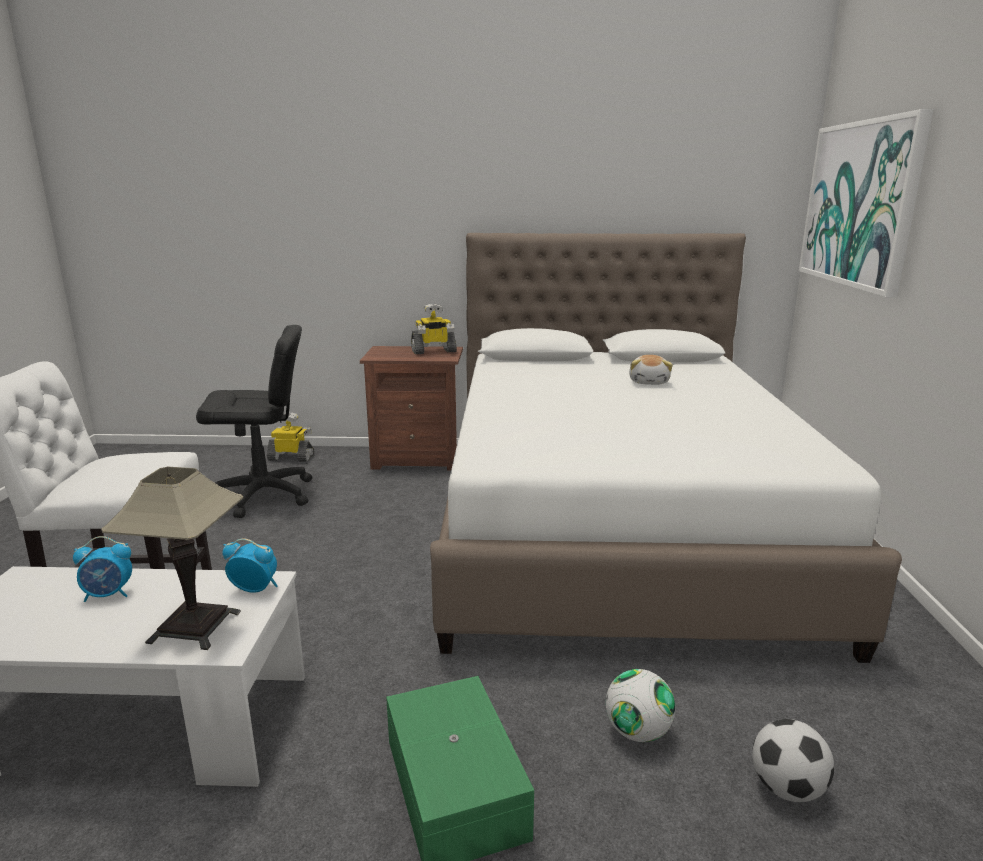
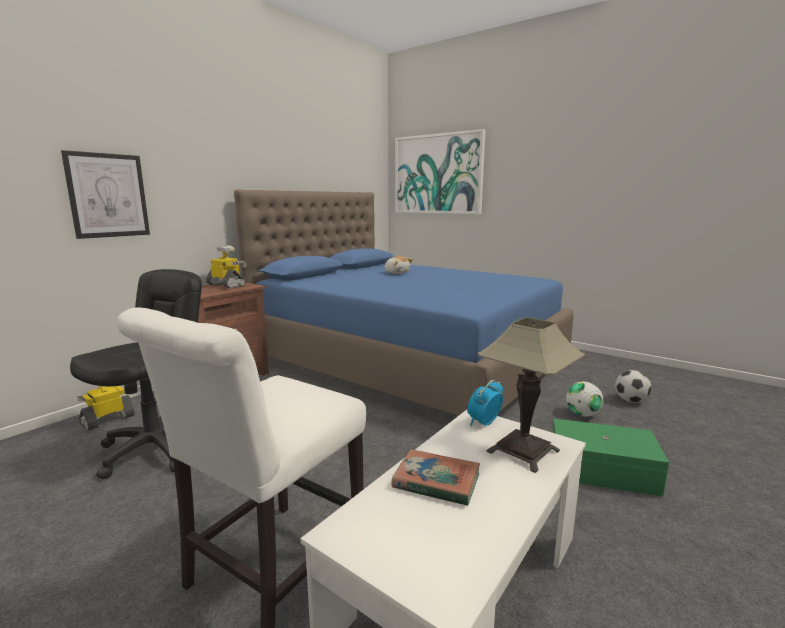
camera: 55 degrees left, 5 degrees down
alarm clock [73,536,132,602] -> book [392,449,480,506]
toy robot [411,303,457,354] -> toy robot turned 75 degrees counterclockwise [206,245,247,288]
white bed [430,233,902,663] -> blue bed [234,189,574,416]
none -> picture [61,150,150,239]

